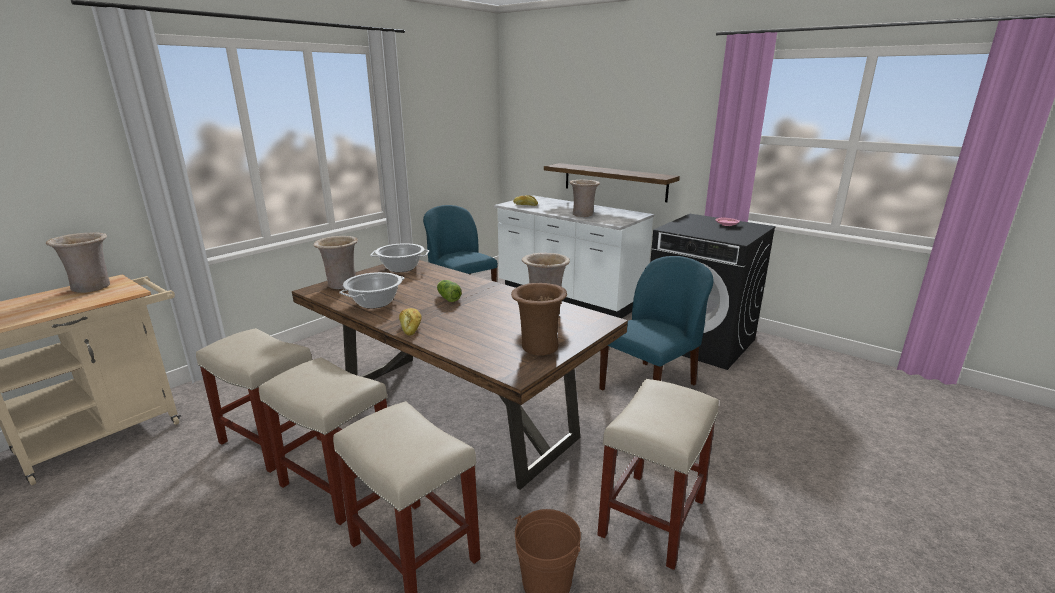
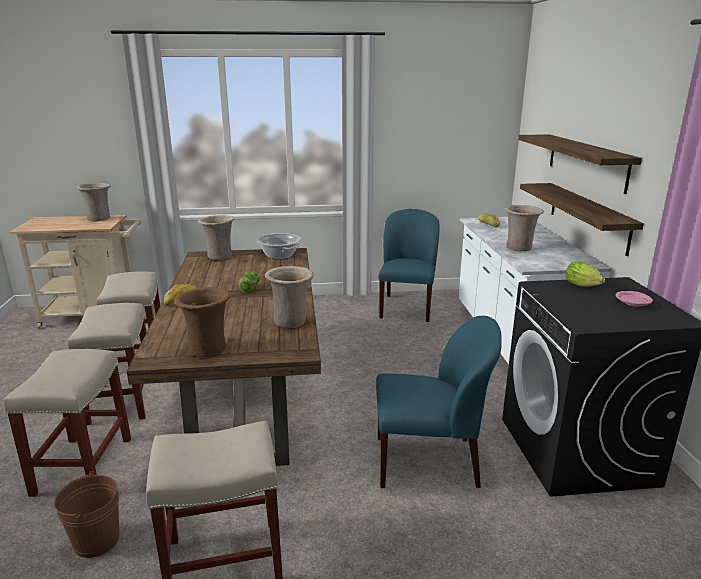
camera: 45 degrees right, 0 degrees up
cooking pot [340,272,405,309] -> none
none -> shelf [518,134,642,194]
none -> lettuce [565,261,605,287]

